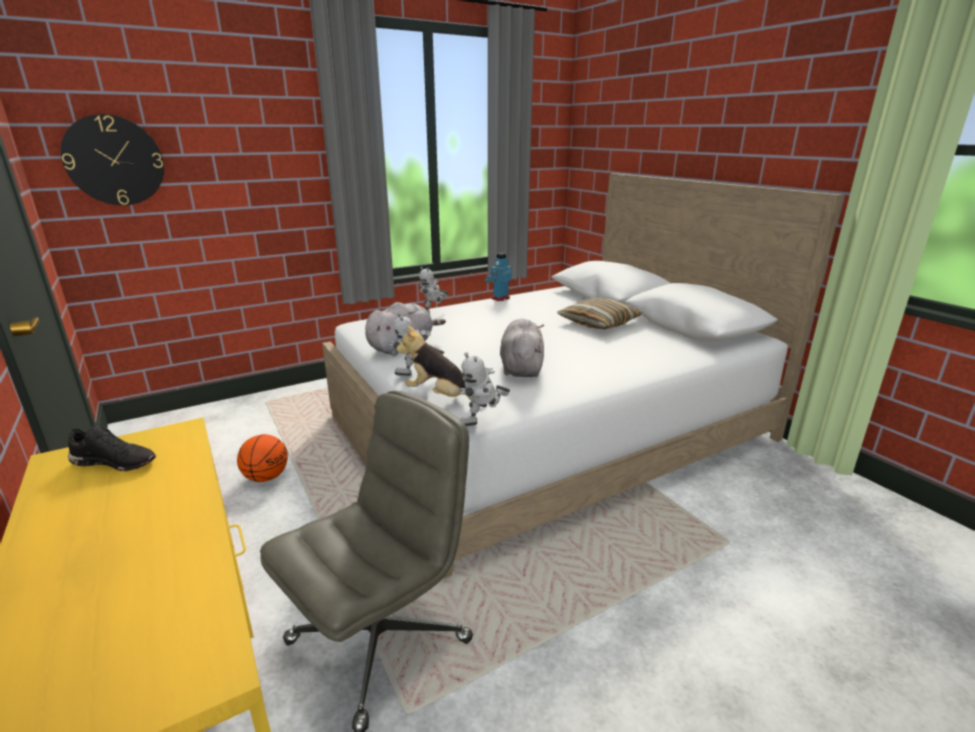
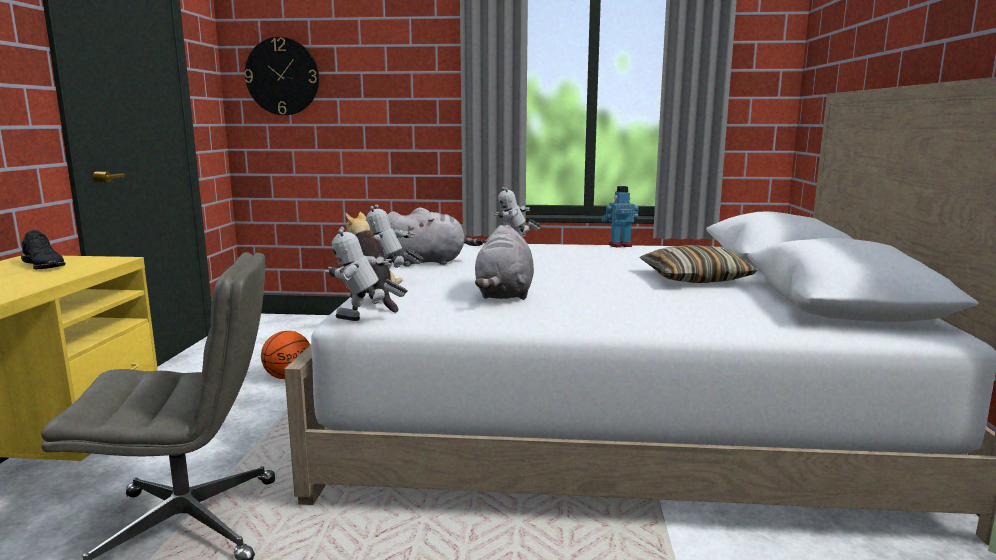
camera: 35 degrees right, 10 degrees down
grey plush toy [500,319,544,377] -> grey plush toy turned 150 degrees clockwise [475,225,534,300]

